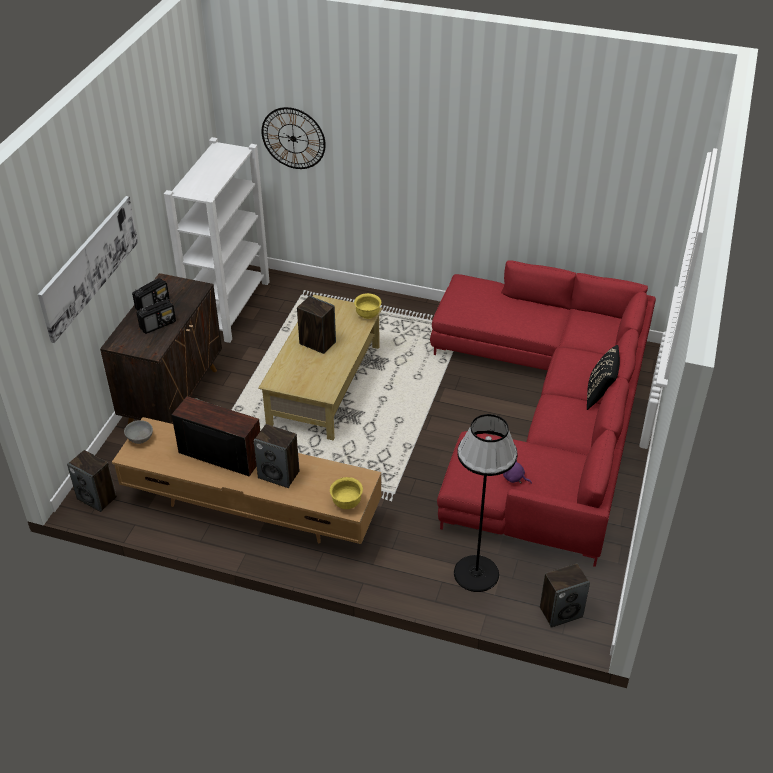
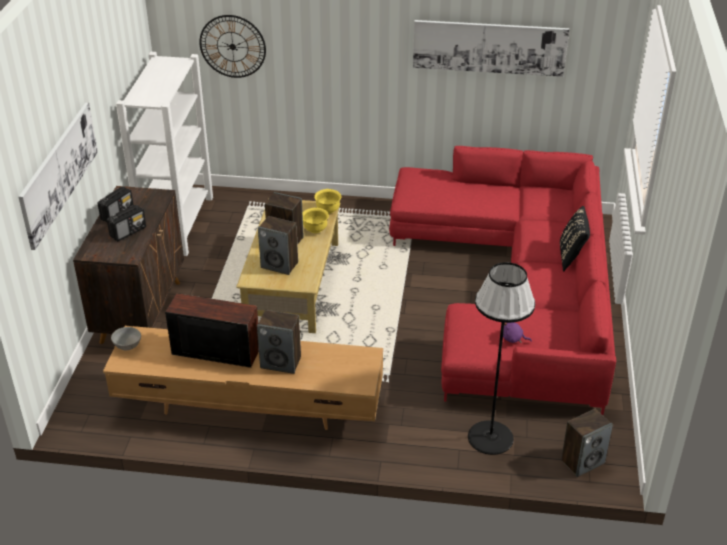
camera: 10 degrees left, 5 degrees down
speaker [67,450,117,512] -> speaker moved to [258,216,298,275]
yellow bowl [330,477,363,509] -> yellow bowl moved to [303,208,329,233]
none -> picture [413,20,569,77]

